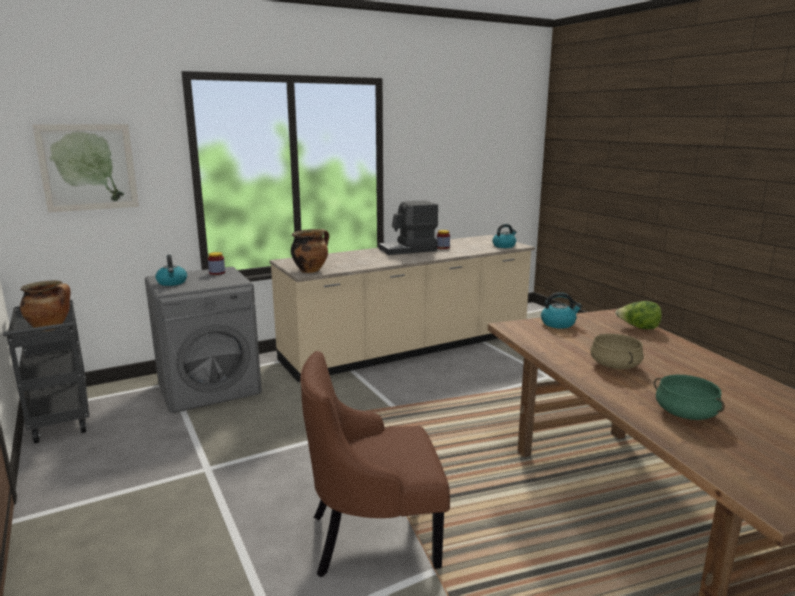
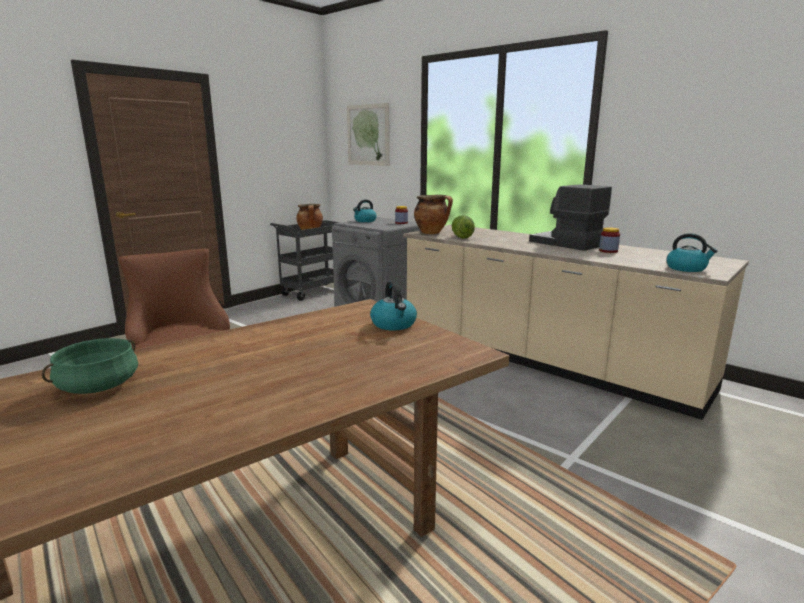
camera: 70 degrees right, 0 degrees up
beige cooking pot [590,334,644,369] -> none
lettuce [615,301,662,329] -> lettuce moved to [452,215,475,239]

